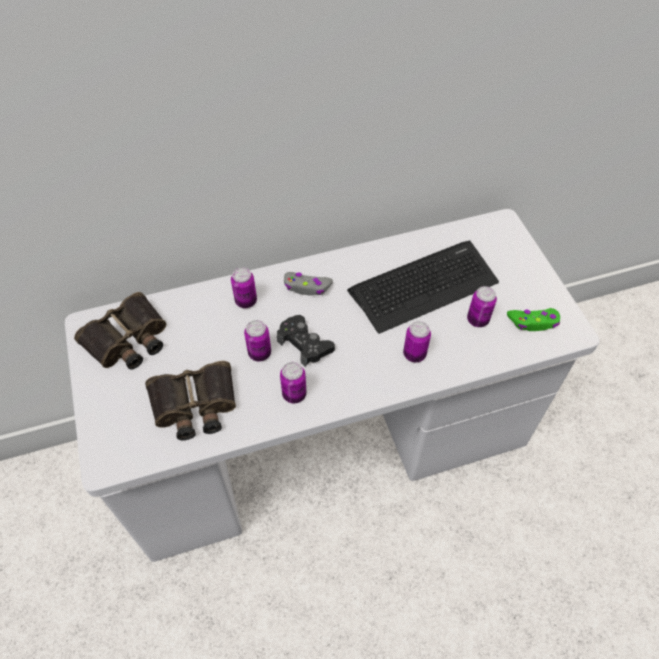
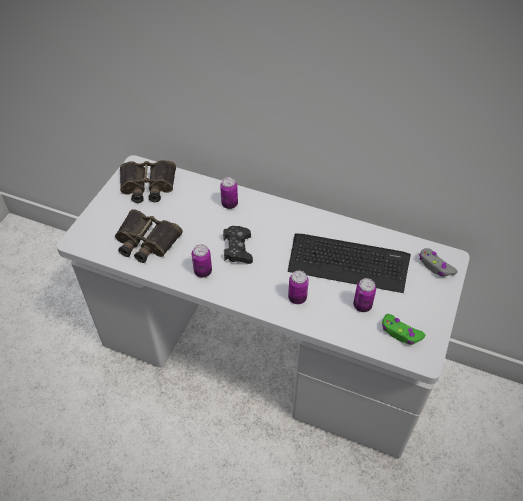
camera: 40 degrees right, 5 degrees down
can [244,320,271,361] -> none
grey game controller [284,272,333,296] -> grey game controller moved to [419,248,458,277]

